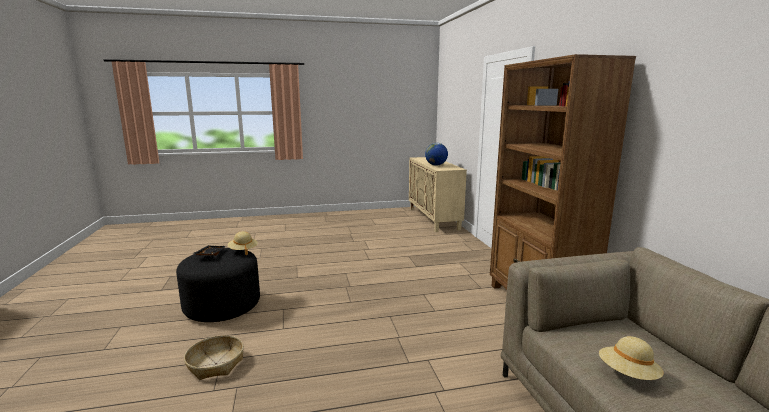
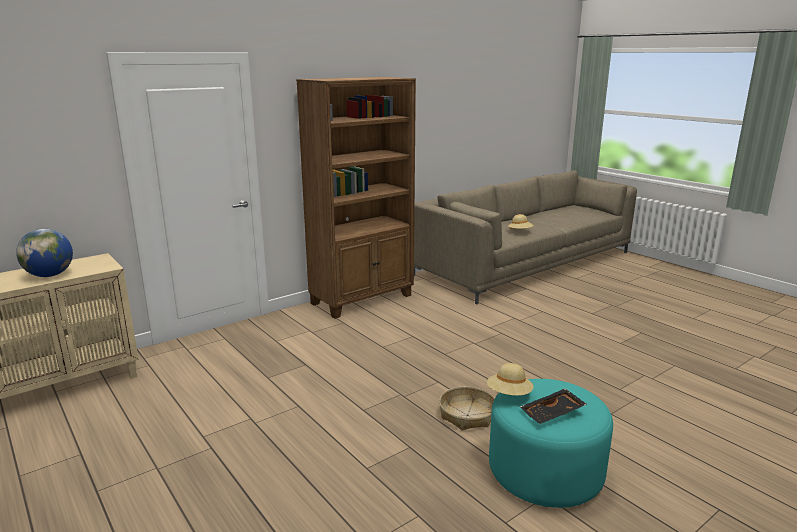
camera: 115 degrees left, 5 degrees up
black ottoman [176,248,260,322] -> turquoise ottoman [489,379,613,508]
basket [184,335,244,380] -> basket moved to [439,387,495,430]

